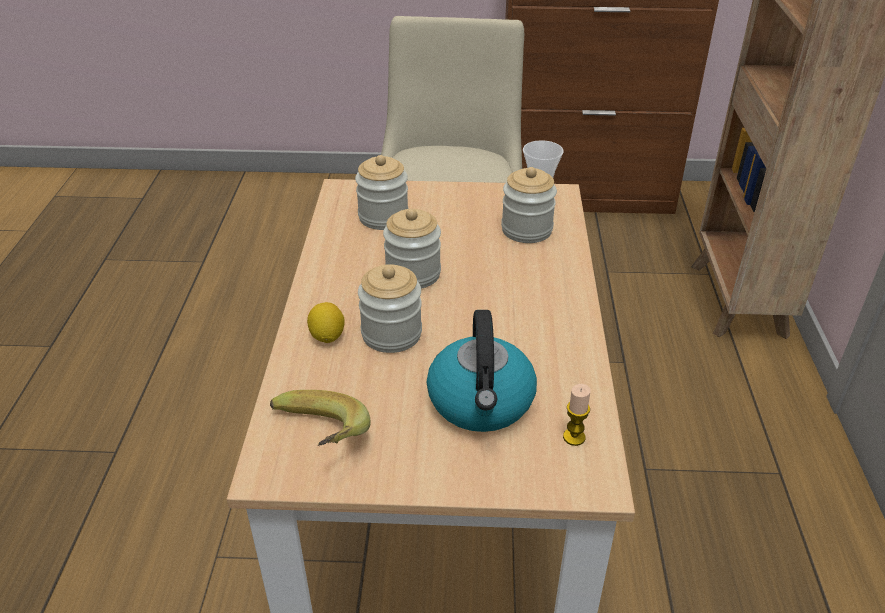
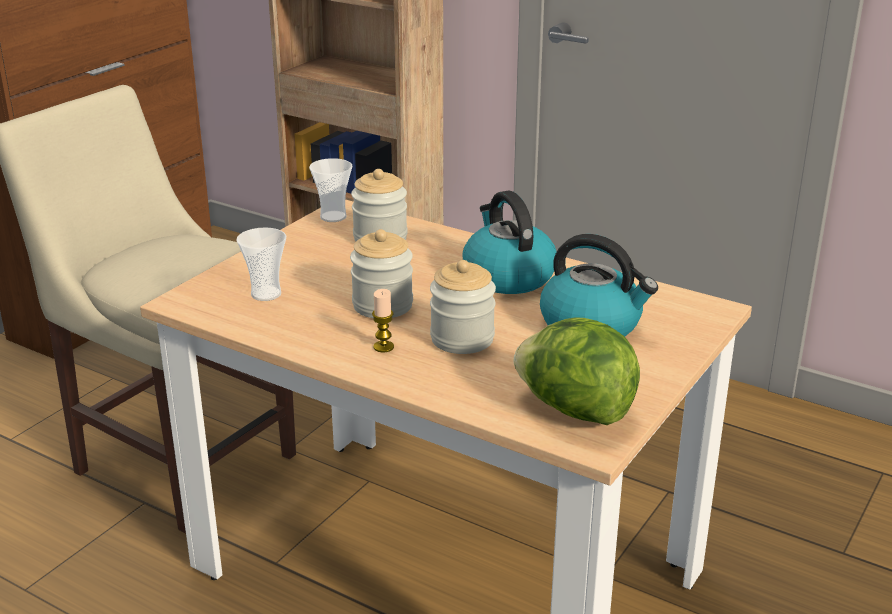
camera: 60 degrees left, 10 degrees down
banana [270,390,371,446] -> lettuce [513,317,640,425]
lemon [307,302,345,343] -> none
jar [355,155,409,230] -> cup [236,227,286,301]
candle [563,384,591,446] -> candle moved to [372,289,394,353]
none -> kettle [463,191,556,294]

